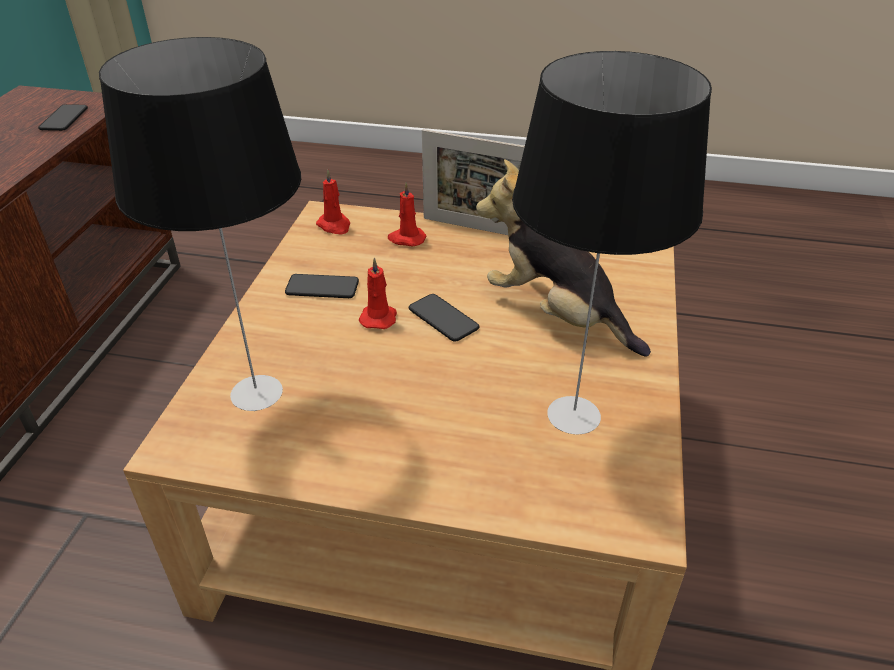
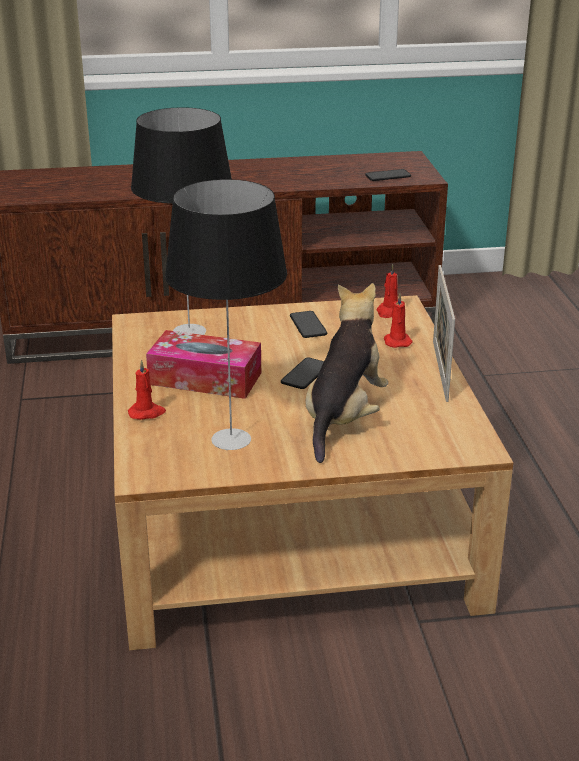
camera: 70 degrees right, 10 degrees down
red candle [359,257,397,329] -> red candle moved to [128,360,166,420]
none -> tissue box [146,330,261,399]

